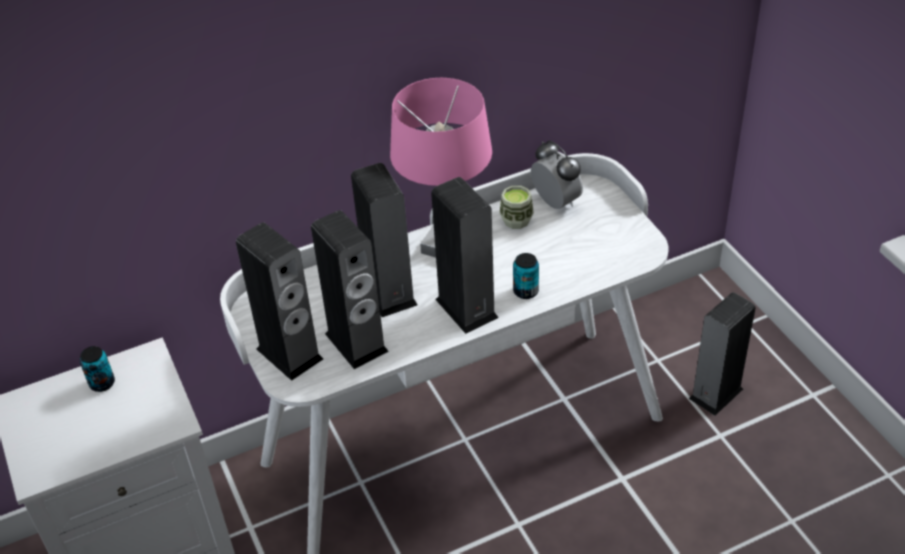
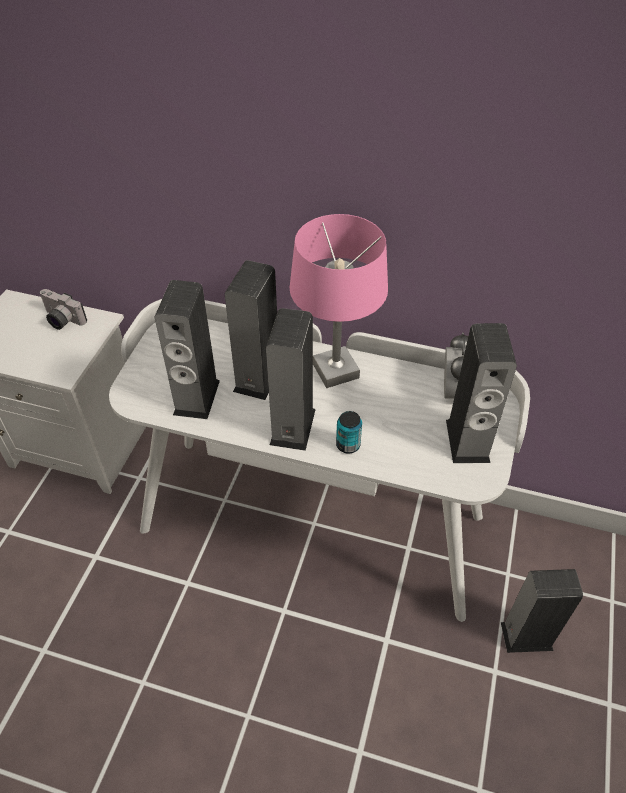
camera: 40 degrees right, 5 degrees up
can [80,346,115,392] -> camera [39,289,87,330]
speaker [236,222,323,381] -> speaker moved to [446,323,517,463]
cup [500,186,534,229] -> none

